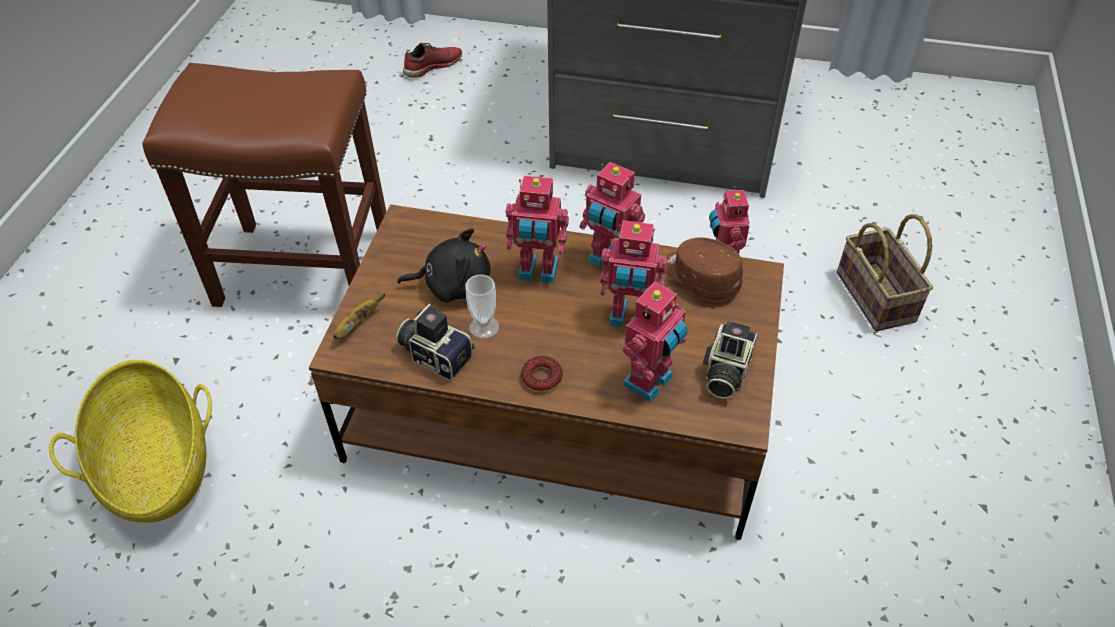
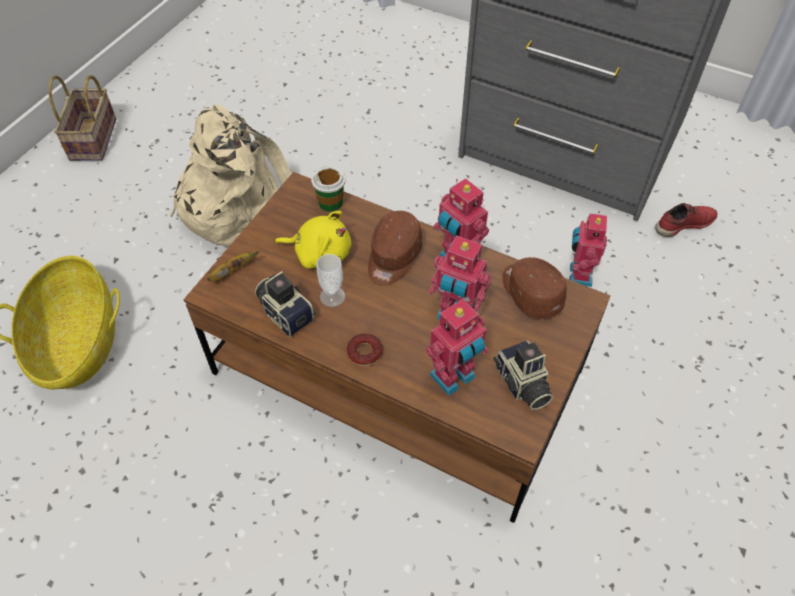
camera: 15 degrees right, 5 degrees up
brown stool [142,63,386,307] -> beige backpack [170,105,292,246]
black plush toy [397,228,490,302] -> yellow plush toy [275,211,352,269]
red shoe [403,43,462,78] -> red shoe moved to [655,203,717,237]
toy robot [506,176,569,283] -> brown cap [368,211,423,286]
camera [703,321,758,399] -> camera turned 60 degrees counterclockwise [494,340,553,410]
basket [837,214,933,331] -> basket moved to [48,75,116,161]
none -> cup [311,166,346,212]

